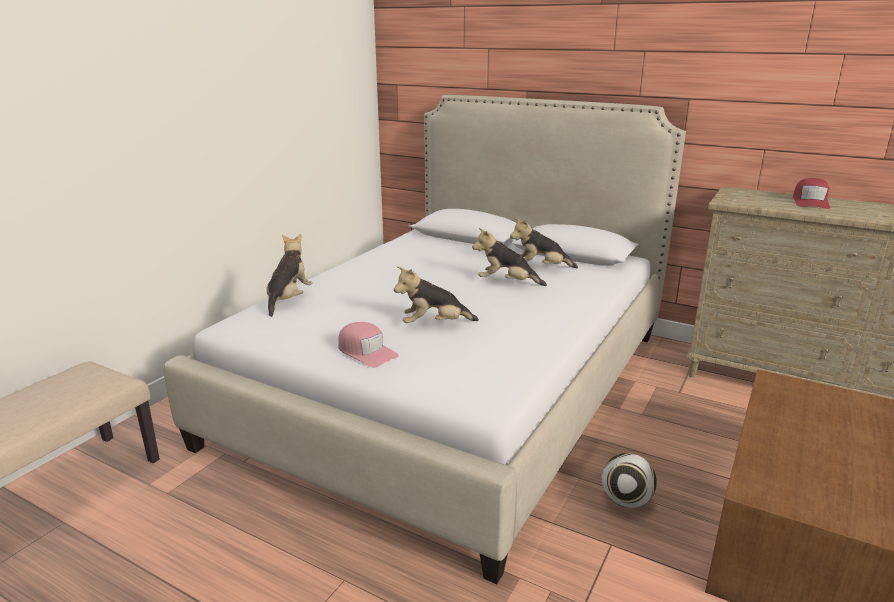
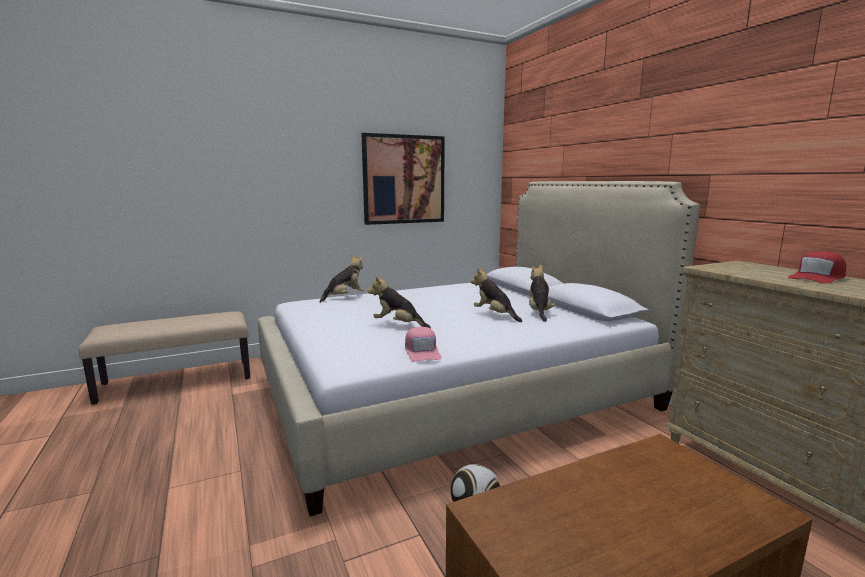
camera: 35 degrees right, 10 degrees down
pink cap [338,322,399,367] -> pink cap moved to [405,327,442,362]
plush toy [510,218,578,268] -> plush toy turned 60 degrees clockwise [529,265,556,322]
none -> picture [361,133,445,225]

